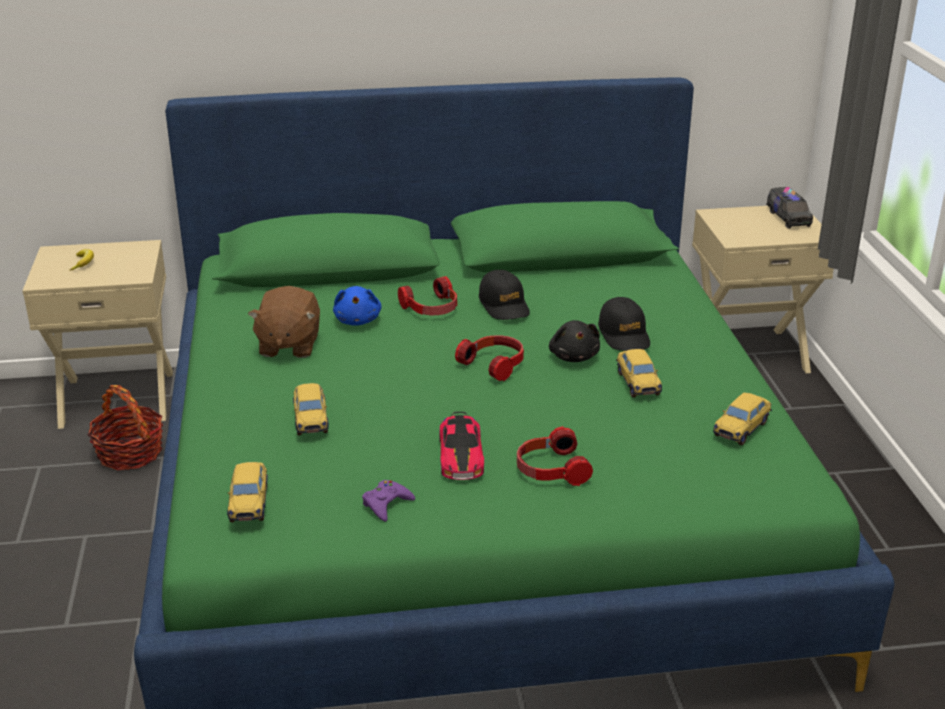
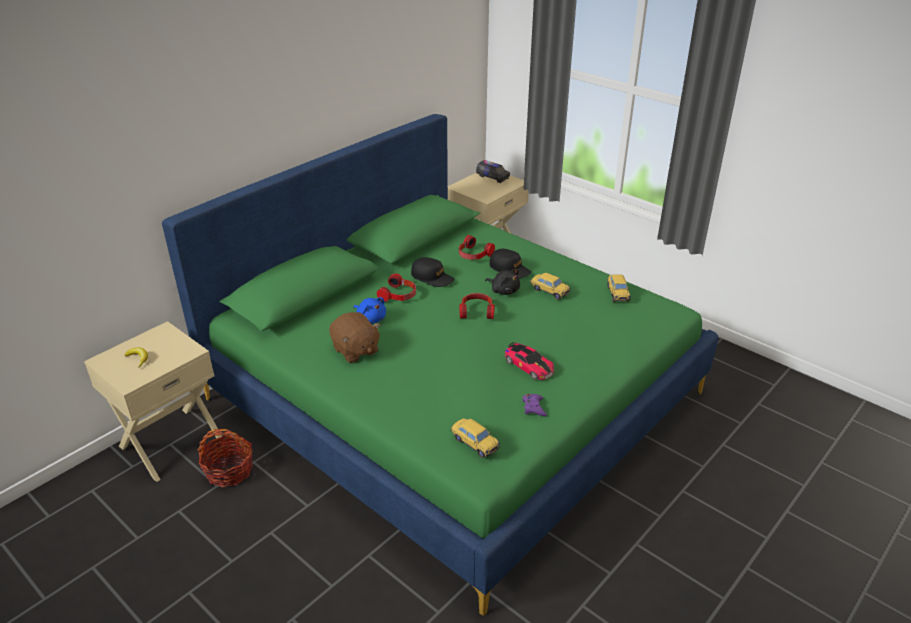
camera: 40 degrees left, 5 degrees up
toy car [293,383,329,436] -> none
headphones [517,426,593,486] -> headphones moved to [459,235,495,260]

